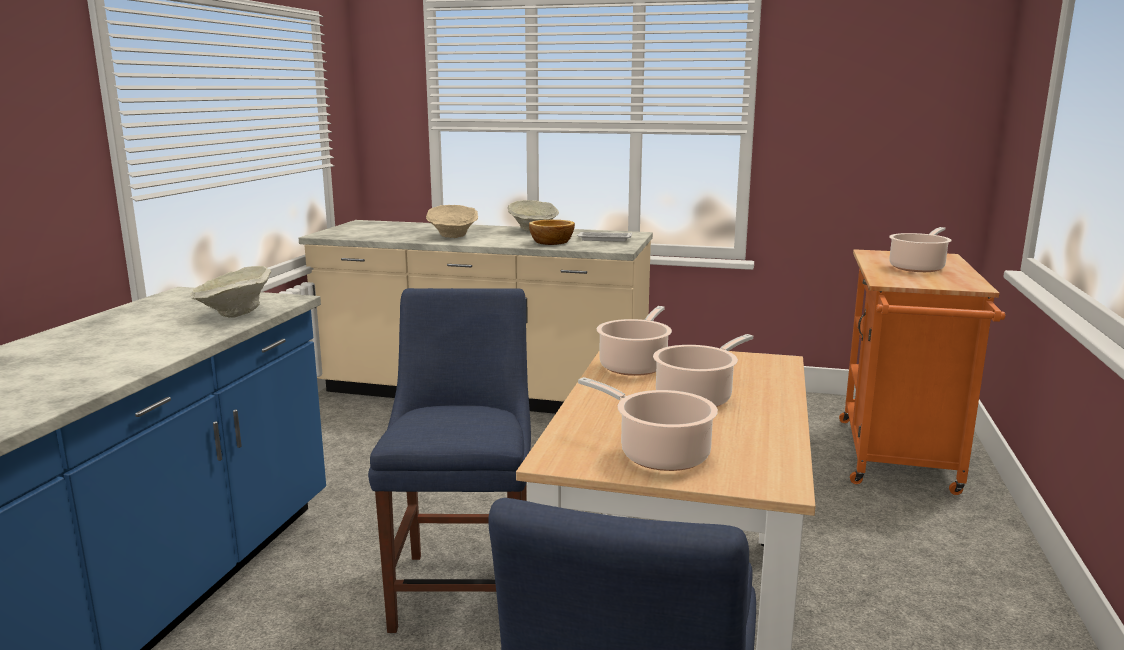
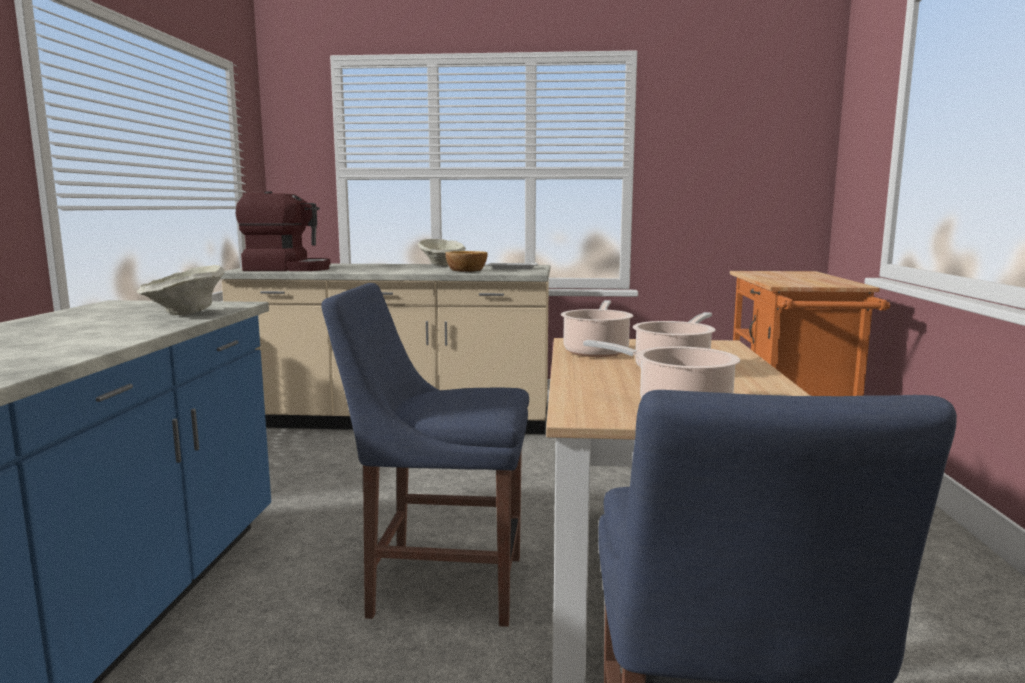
camera: 10 degrees left, 5 degrees down
blue chair [368,288,531,633] -> blue chair turned 75 degrees counterclockwise [321,283,529,627]
beige bowl [426,205,478,238] -> none
cooking pot [889,227,952,272] -> none
none -> coffee machine [236,192,331,271]

